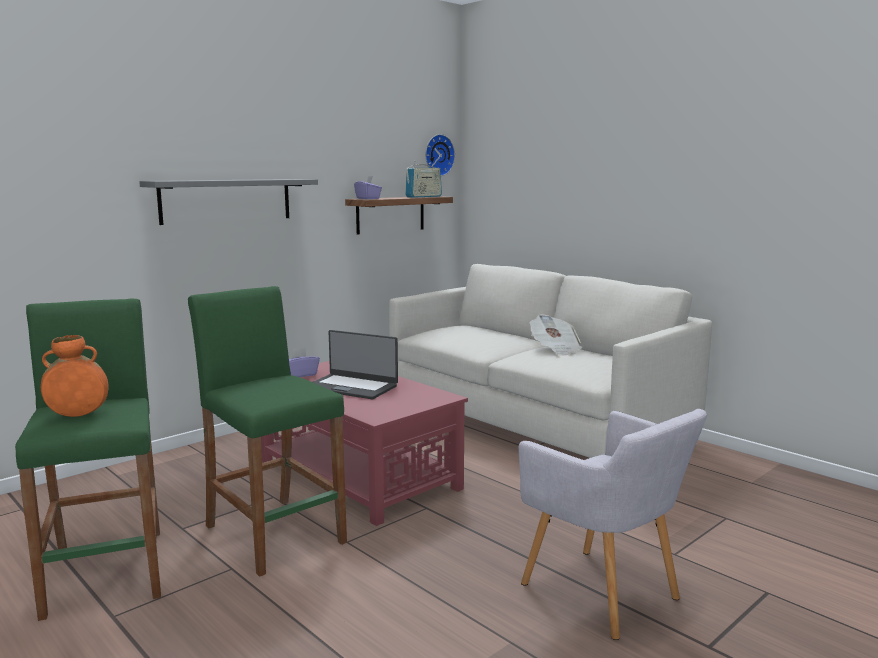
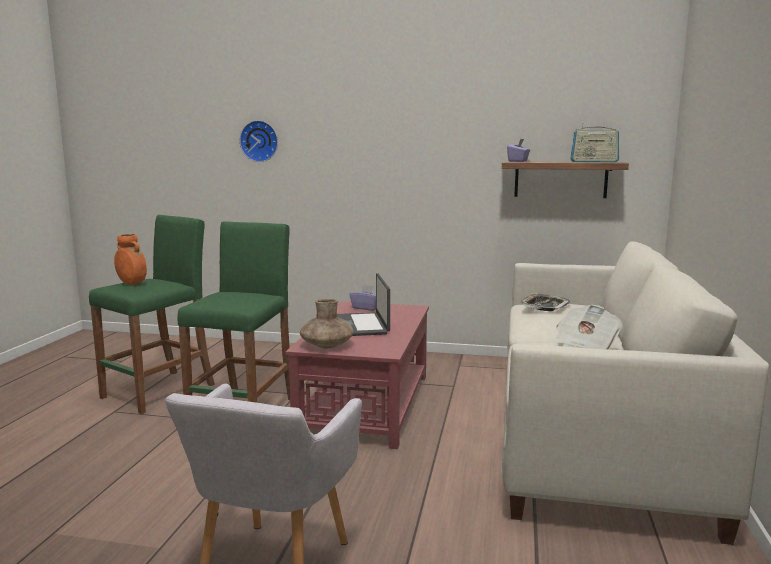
camera: 55 degrees right, 0 degrees up
grey shelf [139,179,318,225] -> none
wall clock [425,134,455,176] -> wall clock moved to [240,120,278,162]
none -> brown vase [300,299,353,348]
none -> tray [521,293,570,311]

